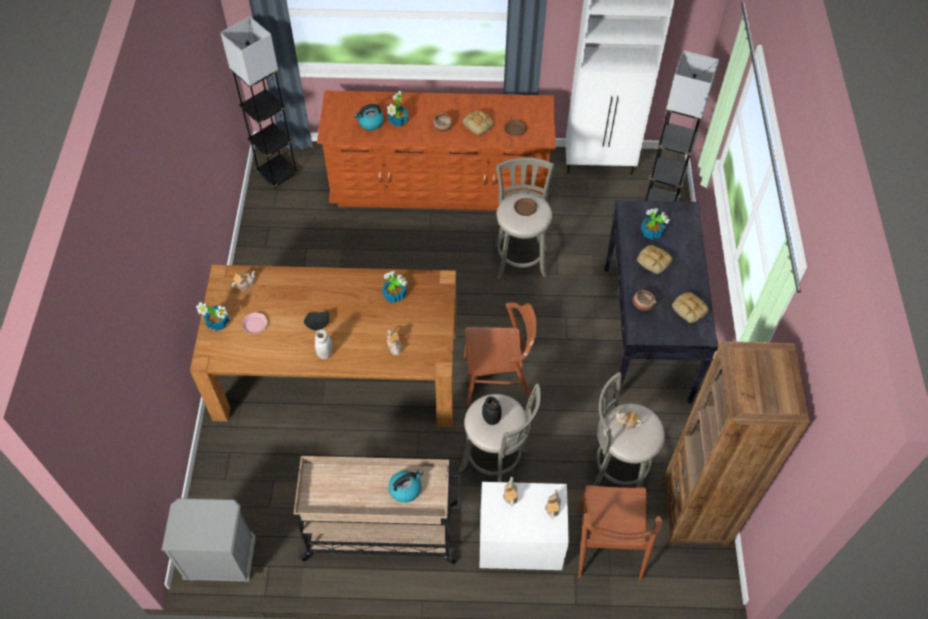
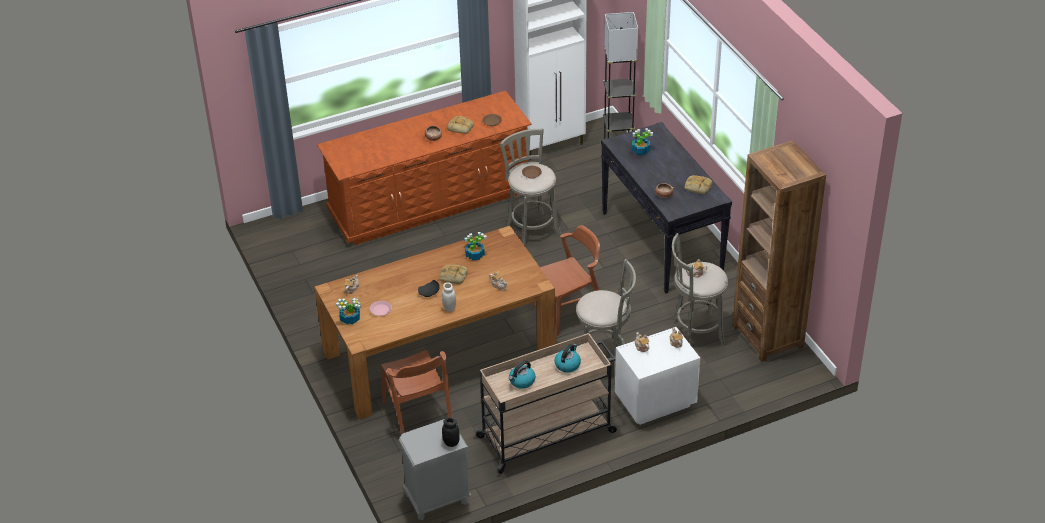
camera: 25 degrees left, 15 degrees down
grey floor lamp [220,16,299,189] -> none
kettle [354,104,384,131] -> kettle moved to [509,361,535,389]
potted plant [387,91,408,126] -> none
black jar [482,396,502,425] -> black jar moved to [442,418,460,447]
brown chair [576,485,662,581] -> brown chair moved to [381,350,452,434]
bread [637,245,673,274] -> bread moved to [439,265,468,284]

